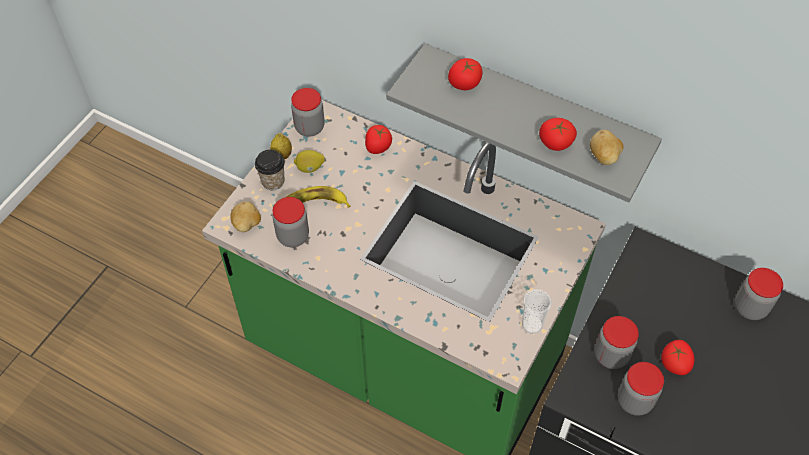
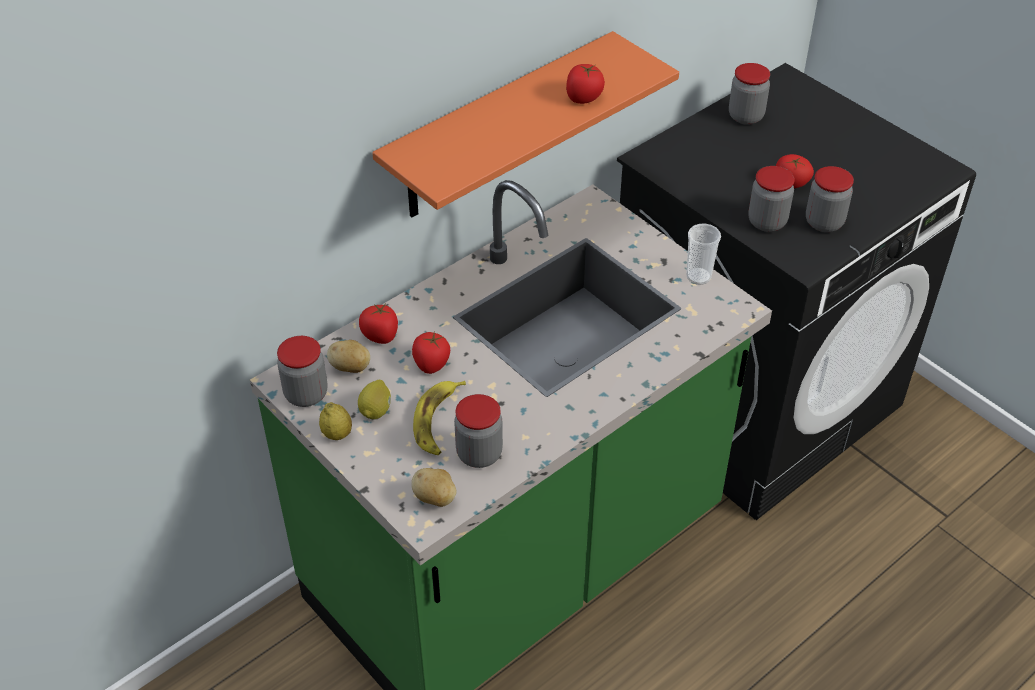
camera: 70 degrees left, 10 degrees down
cup [255,150,285,190] -> none
grey shelf [386,43,662,202] -> orange shelf [372,31,679,217]
tomato [448,58,482,90] -> tomato moved to [412,332,450,374]
potato [590,130,623,165] -> potato moved to [327,340,370,373]

